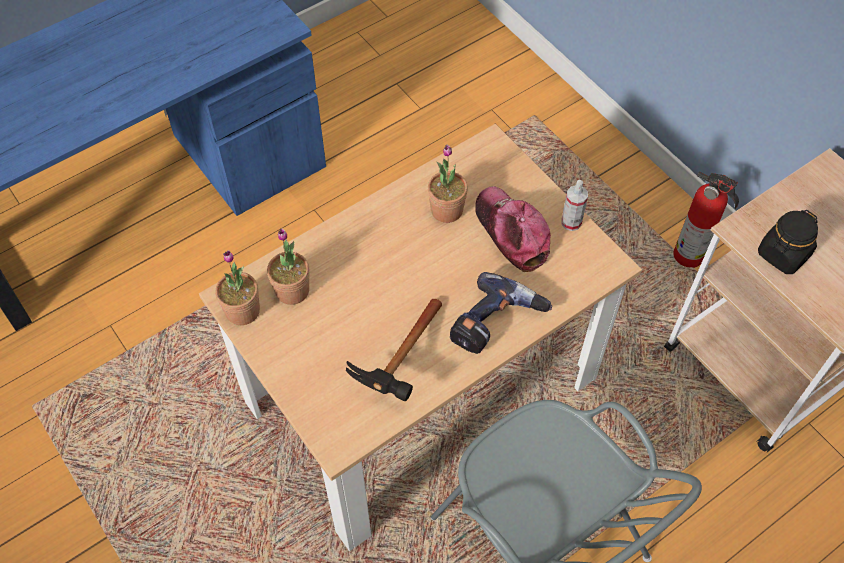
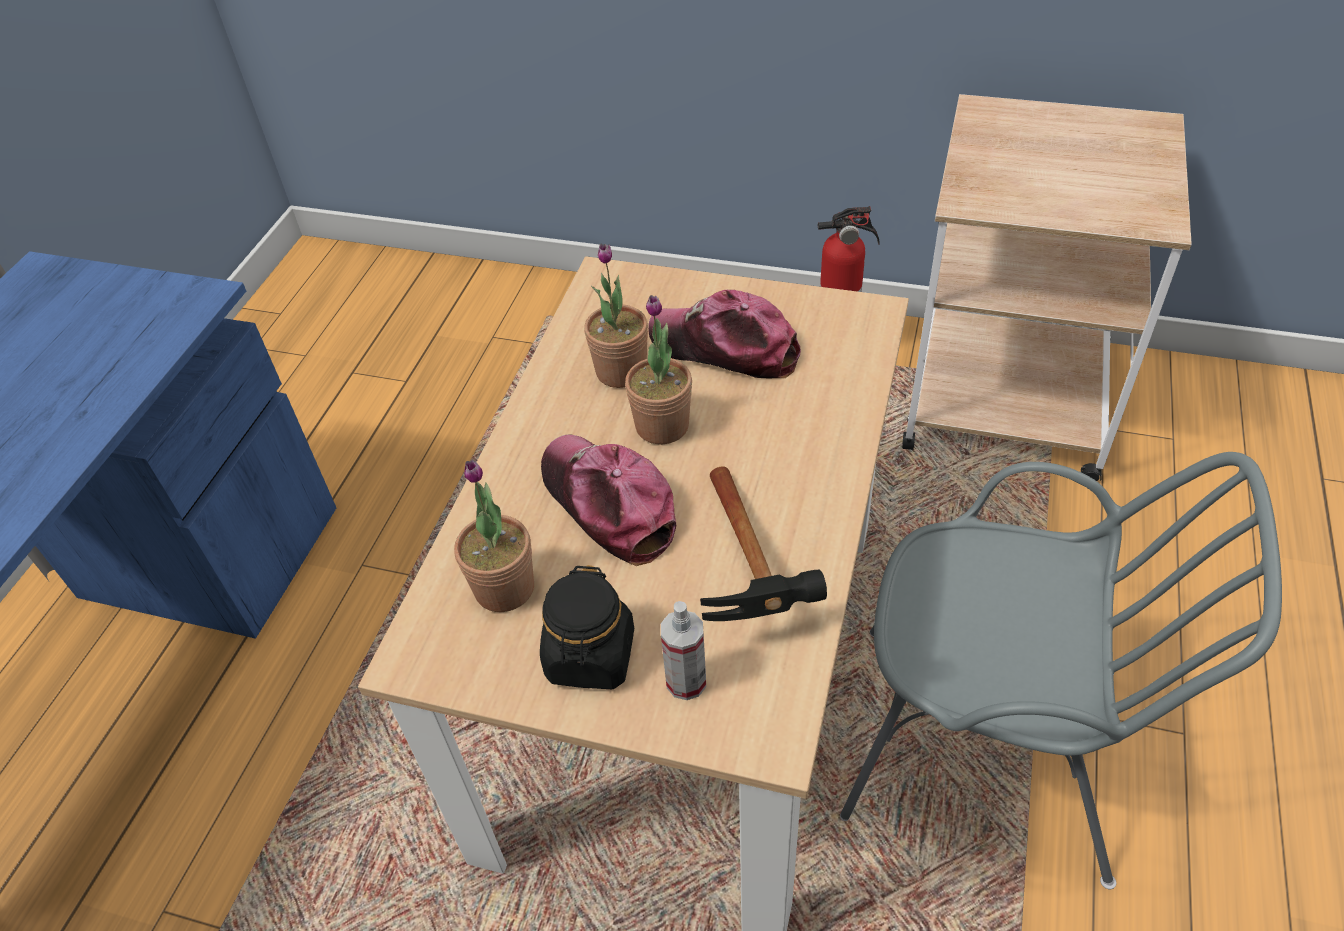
camera: 35 degrees left, 10 degrees down
potted plant [215,250,260,325] -> potted plant moved to [625,295,692,445]
power drill [450,272,552,354] -> none
spray bottle [561,180,588,231] -> spray bottle moved to [661,601,706,700]
black jar [758,210,818,274] -> black jar moved to [540,565,634,689]
none -> cap [541,435,676,566]

